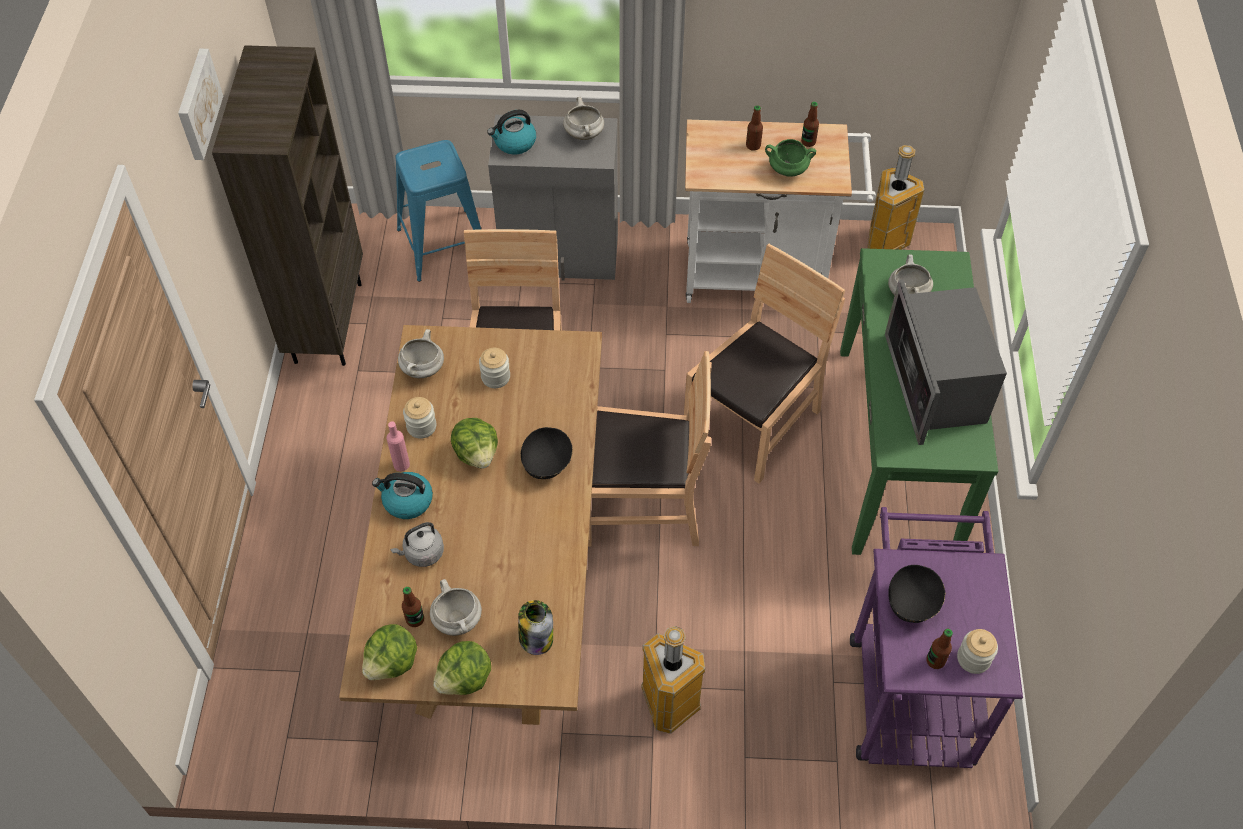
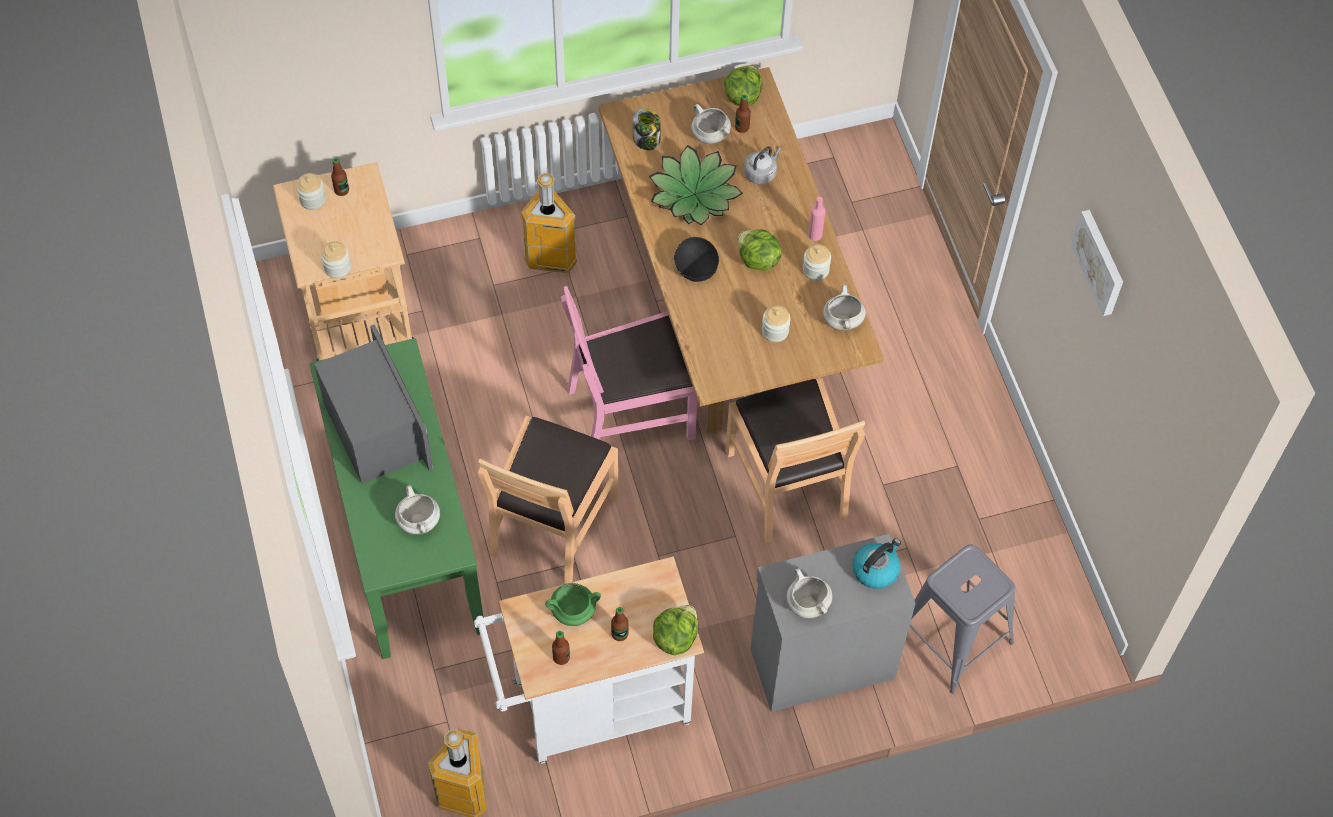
camera: 160 degrees right, 5 degrees up
brown bookcase [212,45,363,366] -> none
kettle [372,472,433,519] -> none
blue stool [395,140,481,282] -> grey stool [910,544,1015,693]
lettuce [433,641,491,695] -> lettuce moved to [653,605,698,655]
brown chair [588,351,712,547] -> pink chair [561,286,697,440]
purple cart [850,507,1023,768] -> beige cart [273,162,413,361]
black bowl [888,565,946,623] -> none
none -> jar [321,241,351,279]
none -> potted plant [649,145,743,225]

